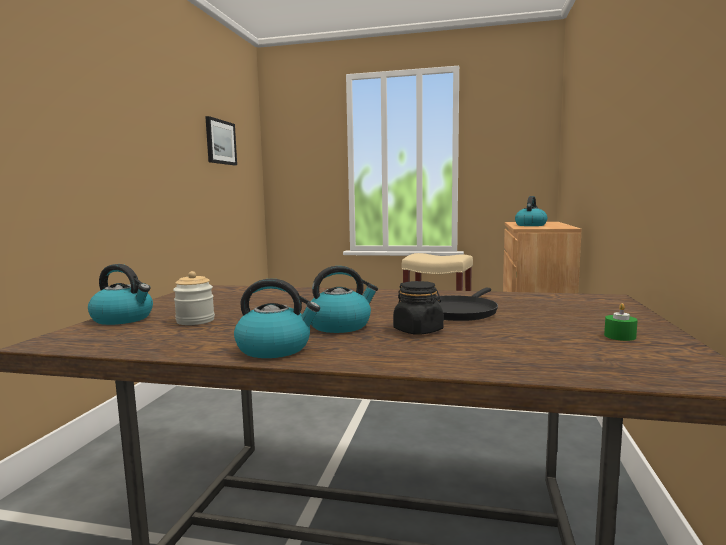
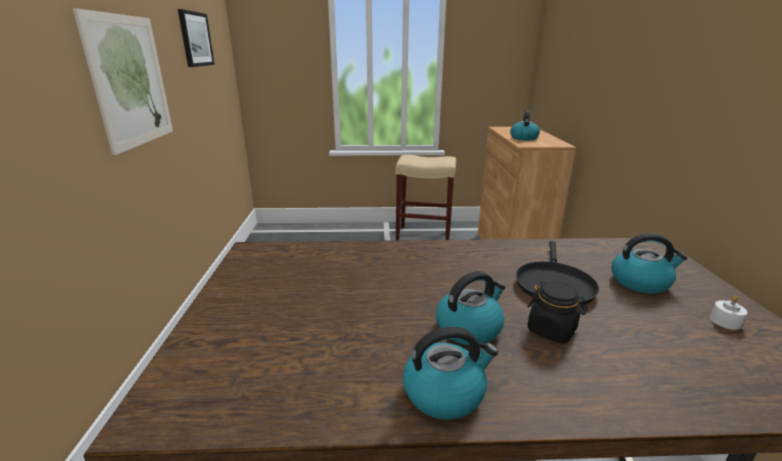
camera: 15 degrees left, 15 degrees up
kettle [88,264,153,325] -> kettle moved to [611,233,687,294]
jar [173,271,215,325] -> none
green candle [604,303,638,341] -> white candle [710,296,748,330]
none -> picture [73,8,173,155]

